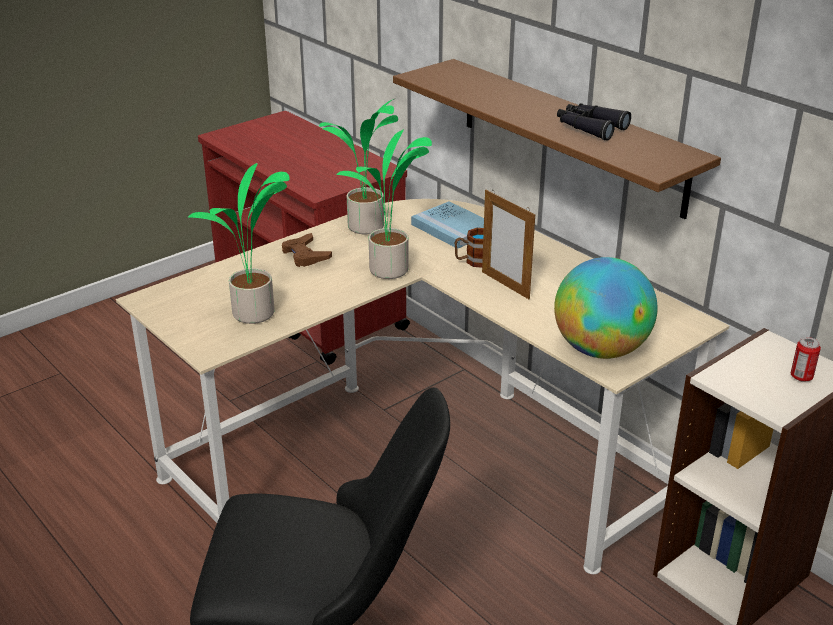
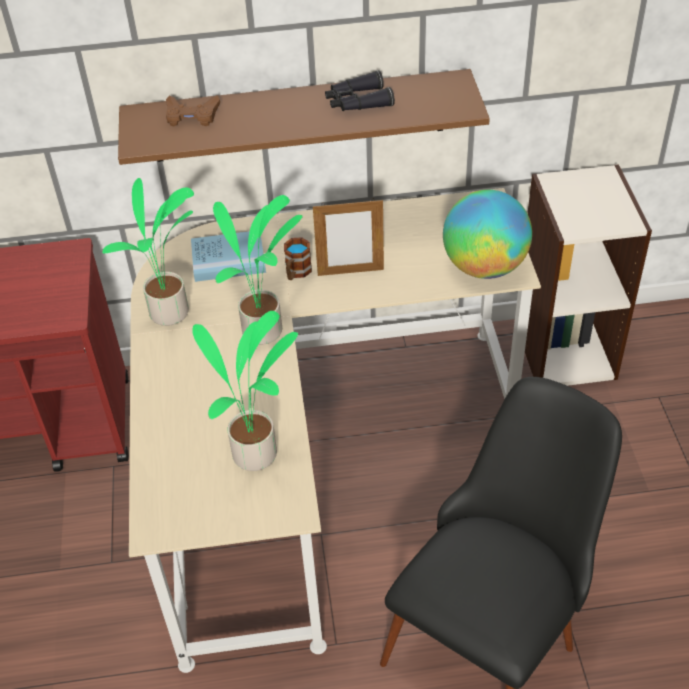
camera: 55 degrees left, 15 degrees up
brown game controller [282,233,332,267] -> brown game controller moved to [166,95,220,127]
can [791,337,821,382] -> none

